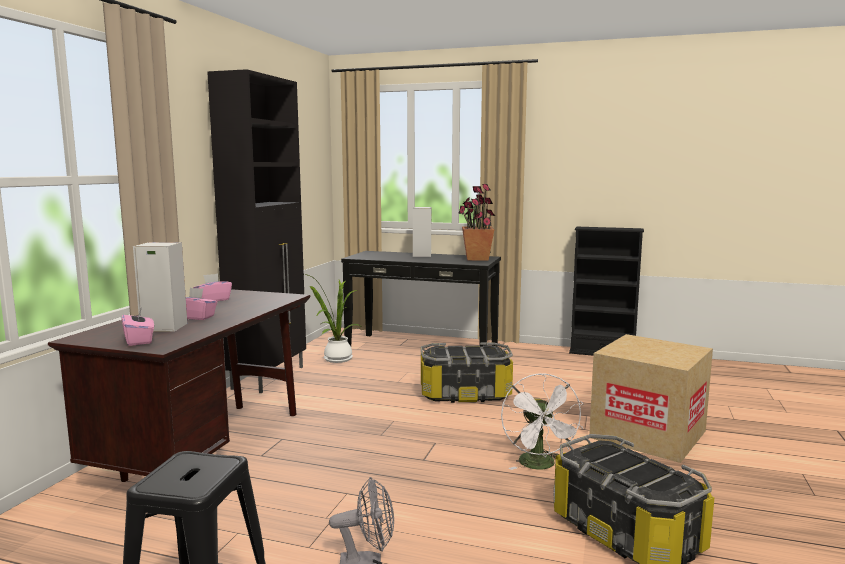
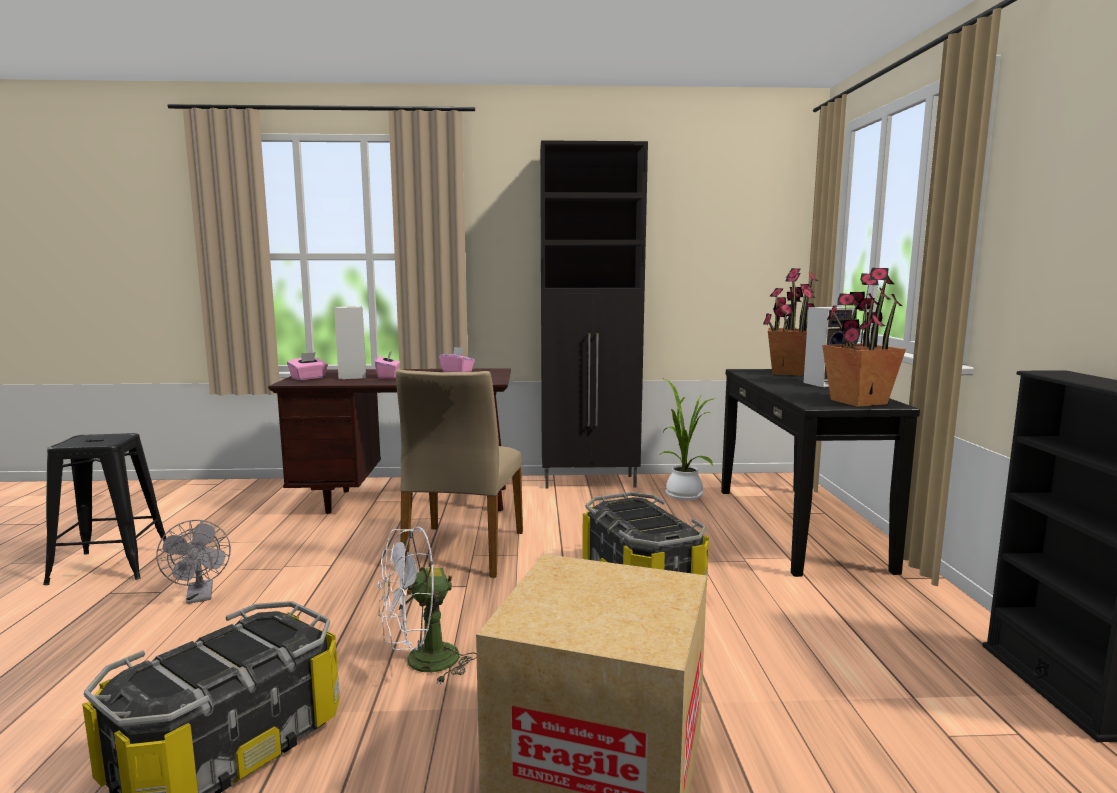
camera: 70 degrees right, 0 degrees up
none -> beige chair [395,369,523,578]
none -> potted plant [763,268,818,376]

